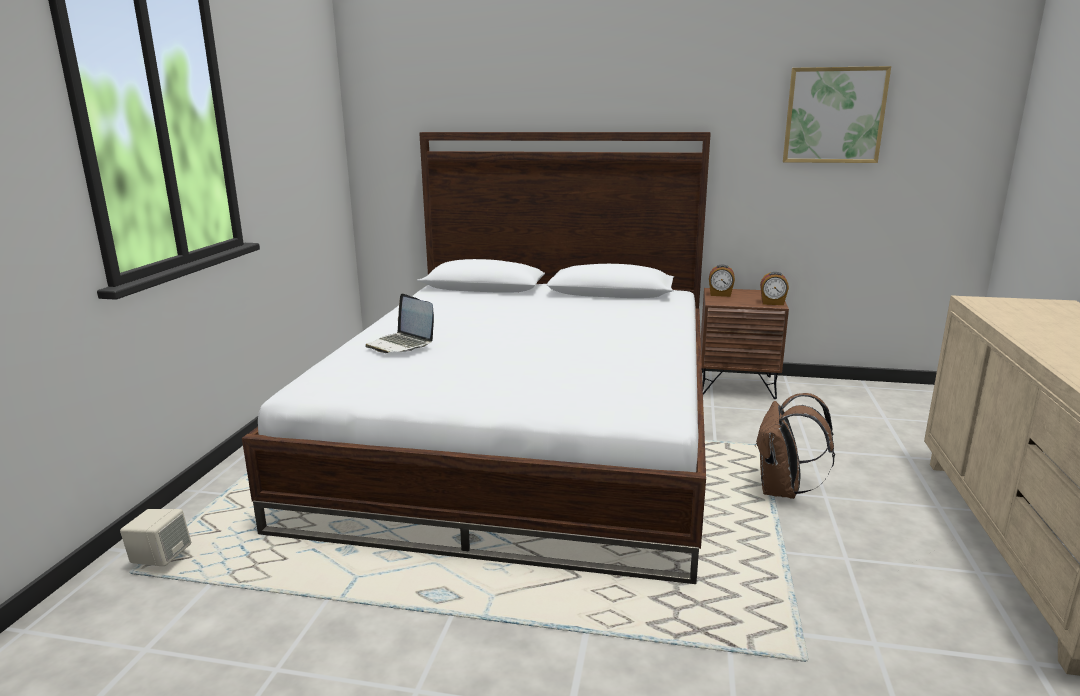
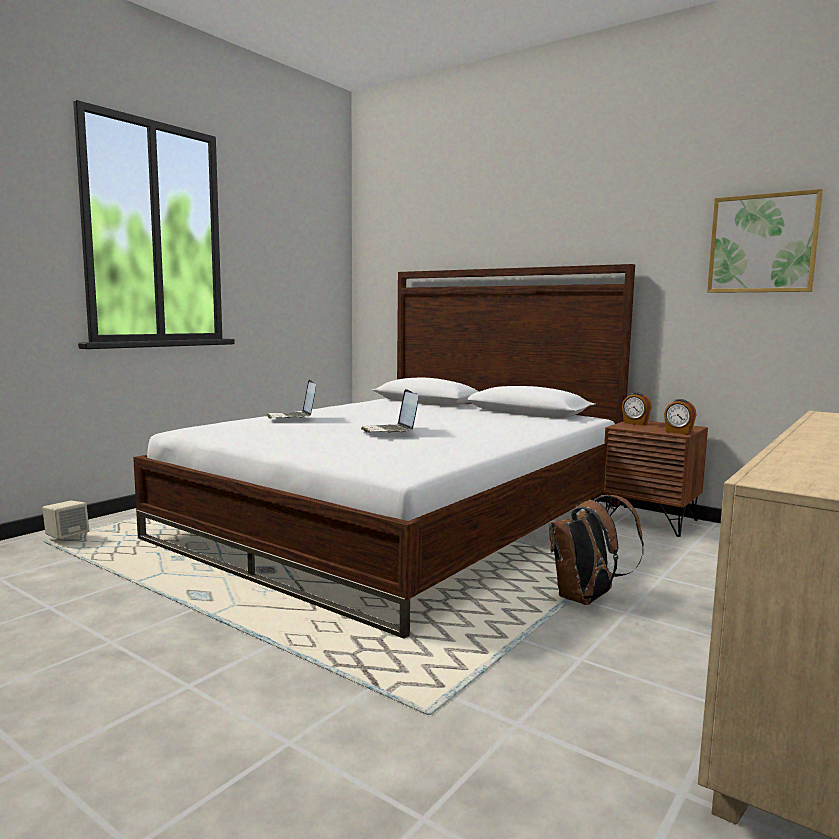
camera: 25 degrees right, 10 degrees down
none -> laptop [361,389,418,433]

